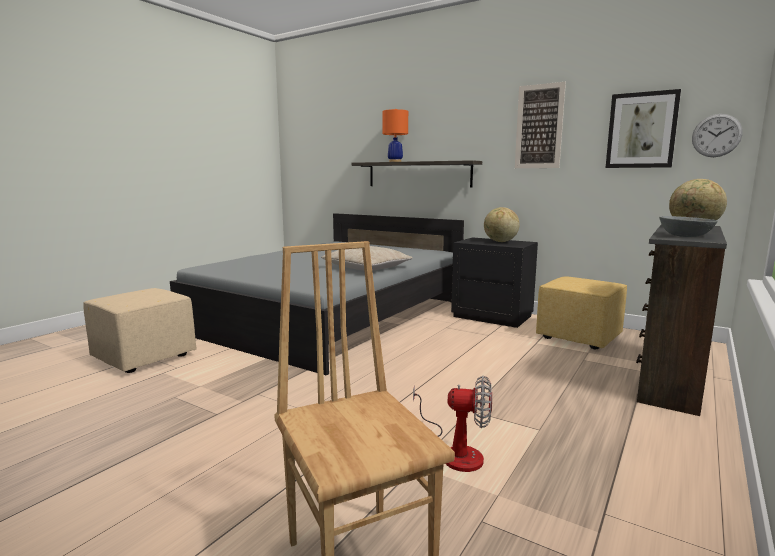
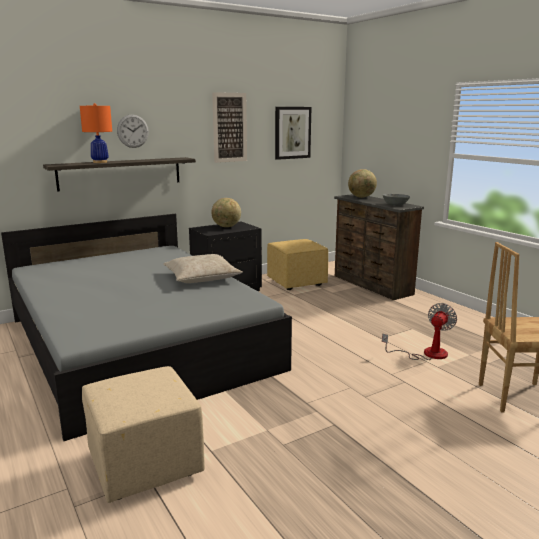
camera: 65 degrees left, 5 degrees up
wall clock [692,114,743,157] -> wall clock moved to [117,114,149,148]

